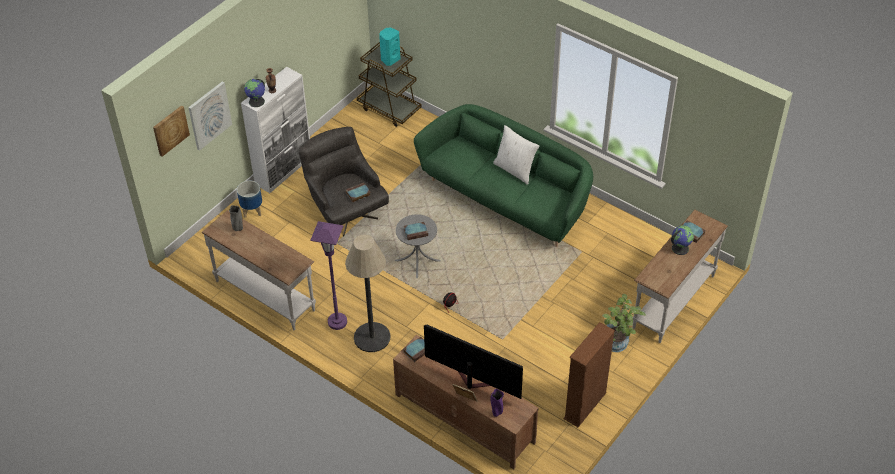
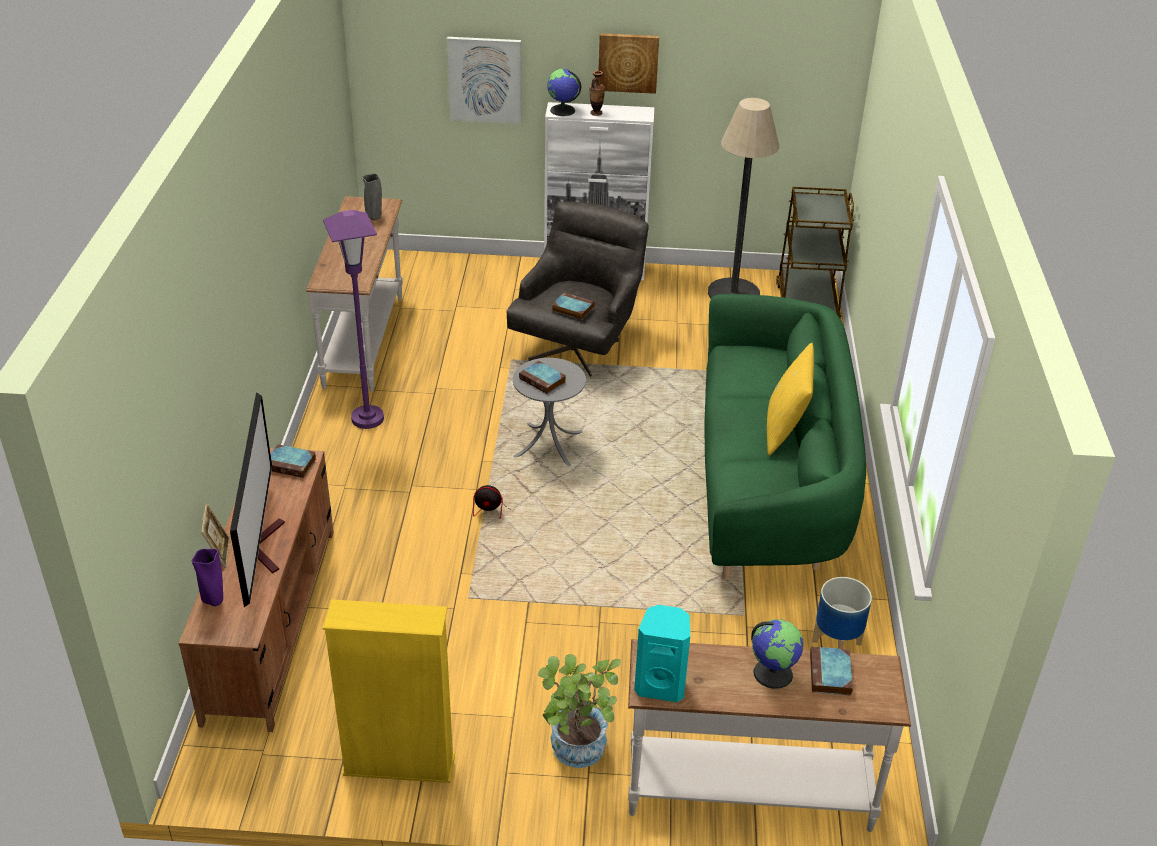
camera: 55 degrees right, 10 degrees down
picture [153,105,190,157] -> picture moved to [598,33,659,94]
planter [237,181,262,218] -> planter moved to [812,577,872,649]
floor lamp [345,235,391,352] -> floor lamp moved to [708,98,779,299]
turquoise speaker [379,27,400,66] -> turquoise speaker moved to [634,605,690,702]
white pillow [493,125,539,185] -> yellow pillow [767,343,814,456]
brown bookcase [563,322,615,427] -> yellow bookcase [323,599,455,783]

